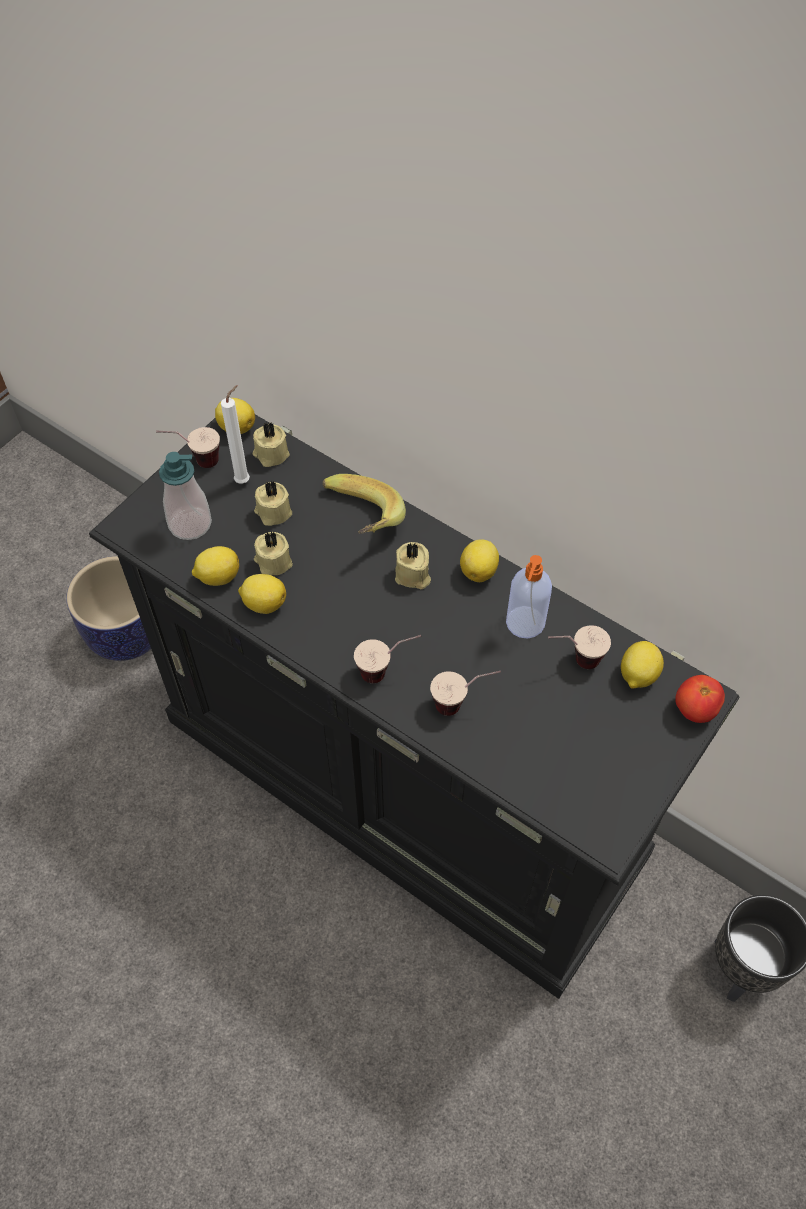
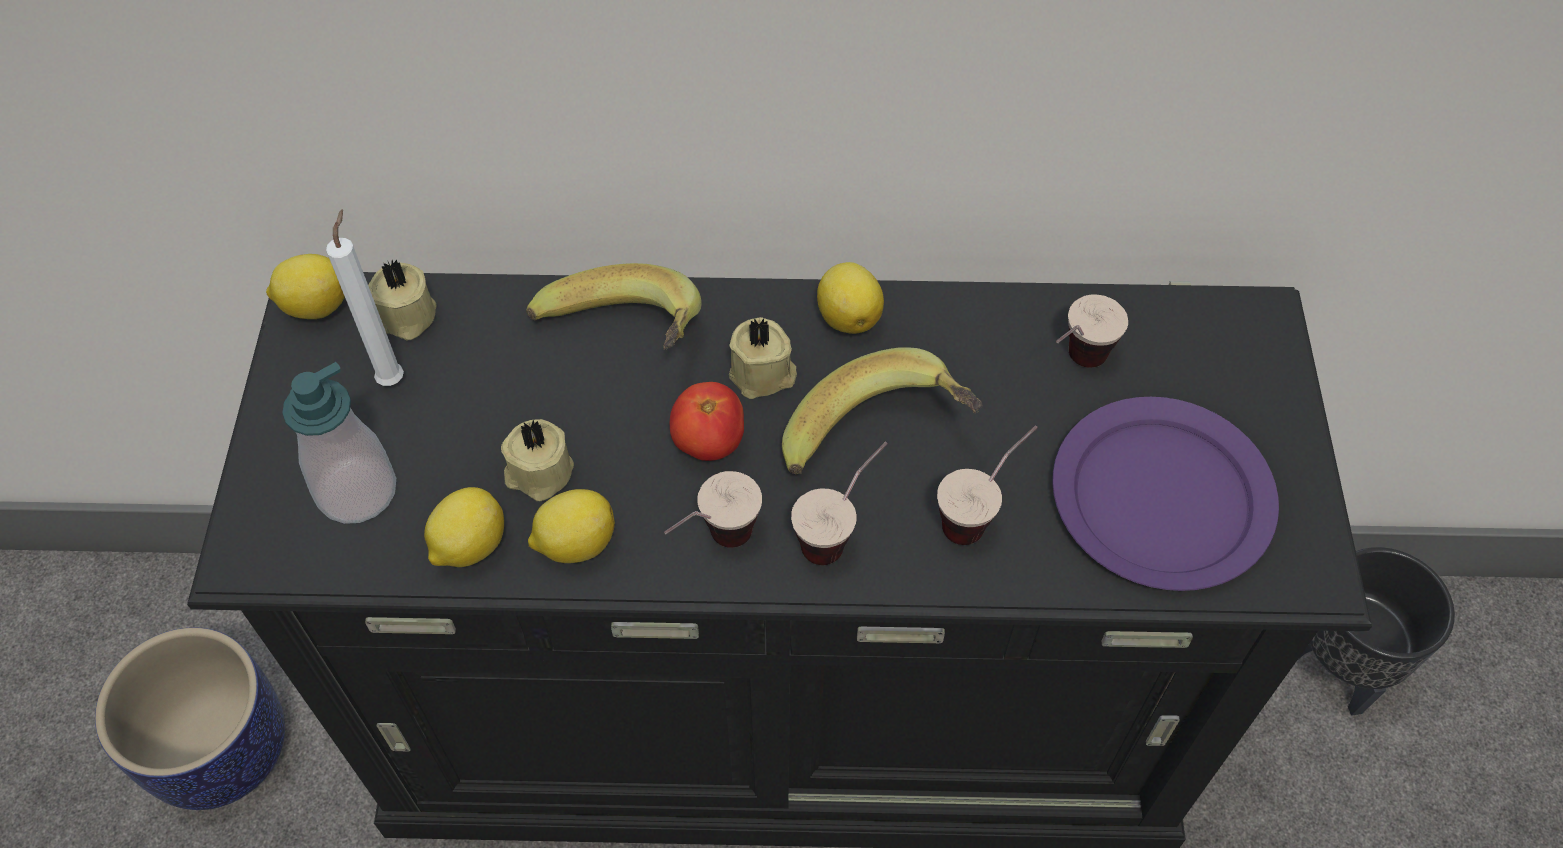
camera: 35 degrees left, 0 degrees up
cup [156,427,220,468] -> cup moved to [664,471,762,548]
beige candle [254,480,292,526] -> none
soap dispenser [506,555,552,639] -> none
lemon [621,641,664,688] -> none
tomato [675,675,725,723] -> tomato moved to [670,382,744,461]
none -> banana [782,347,983,475]
none -> purple plate [1052,397,1279,591]

